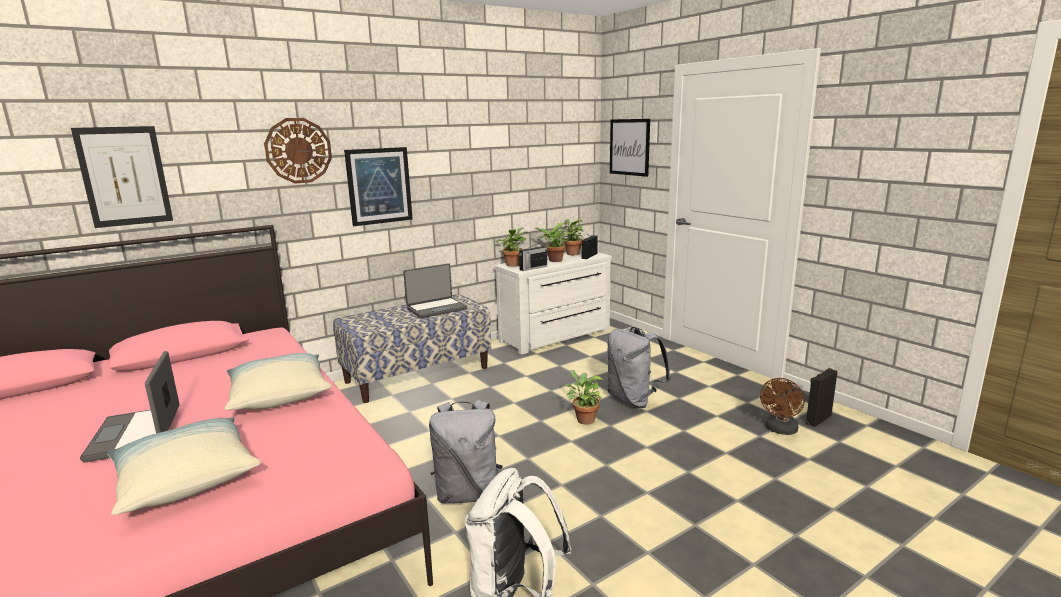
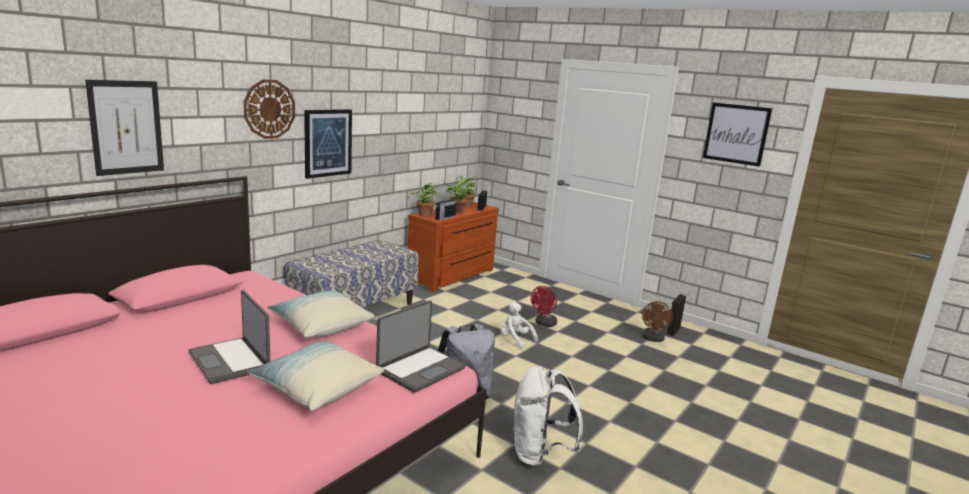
camera: 20 degrees left, 0 degrees up
laptop [403,263,467,318] -> laptop moved to [376,300,466,393]
white dresser [495,250,612,355] -> brown dresser [408,202,499,292]
potted plant [566,370,603,425] -> white plush toy [500,302,538,348]
grey backpack [607,327,671,408] -> red fan [531,286,557,327]
picture [610,119,650,177] -> picture moved to [703,103,772,167]

